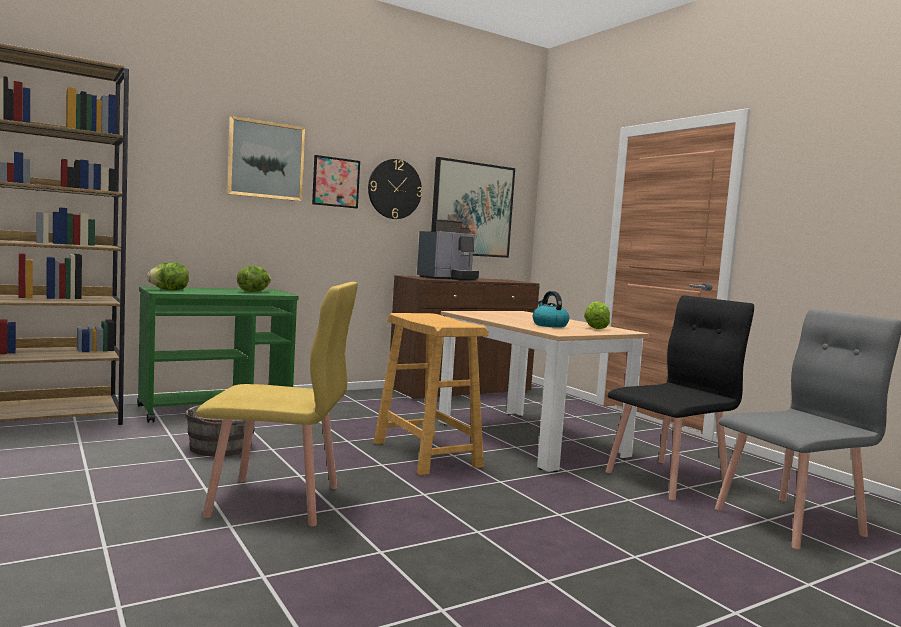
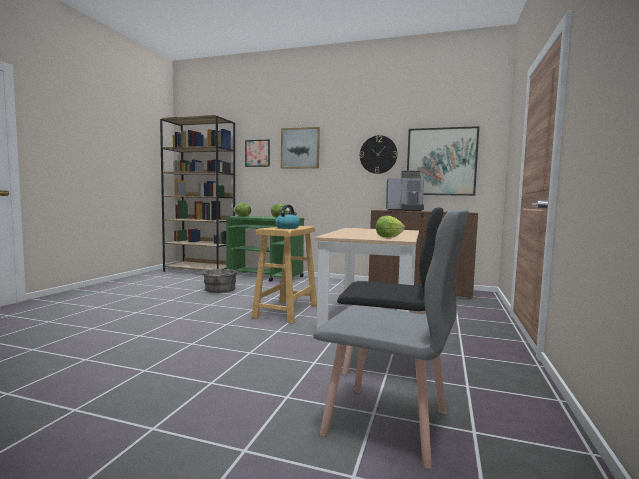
camera: 50 degrees right, 0 degrees up
yellow chair [196,282,358,527] -> none
picture [312,155,360,208] -> picture moved to [245,140,270,167]
kettle [533,291,569,328] -> kettle moved to [275,205,300,229]

